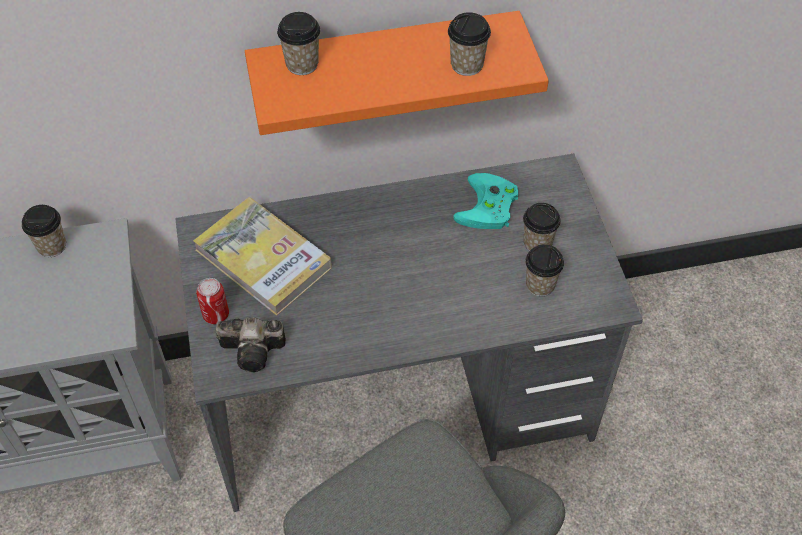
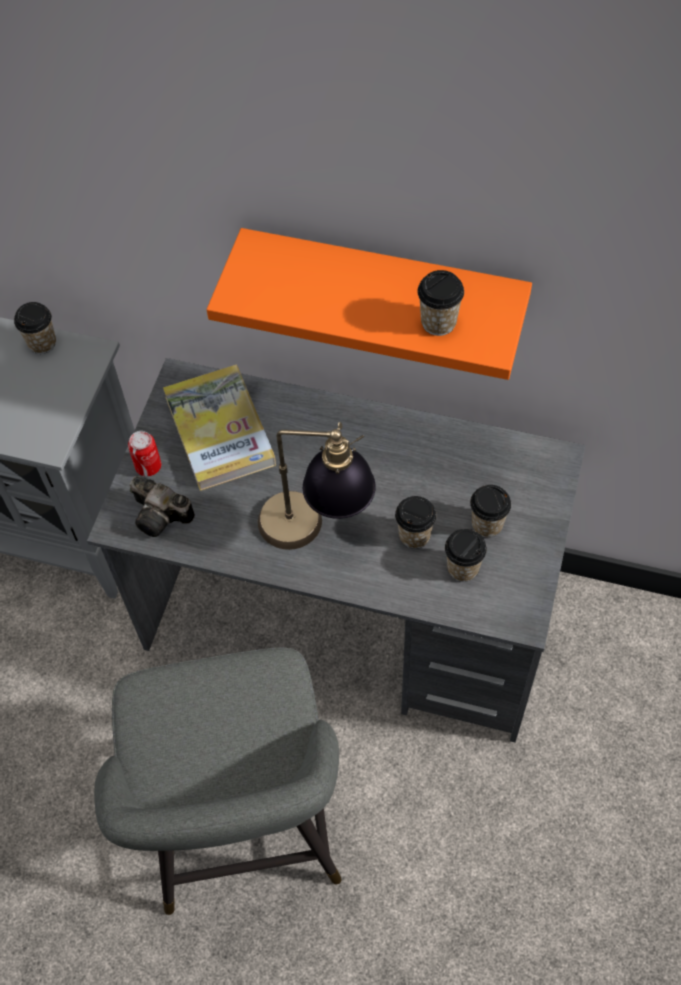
camera: 30 degrees right, 5 degrees up
cup [277,12,320,75] -> cup moved to [395,496,436,549]
turquoise game controller [453,173,518,229] -> none
none -> table lamp [258,422,376,550]

